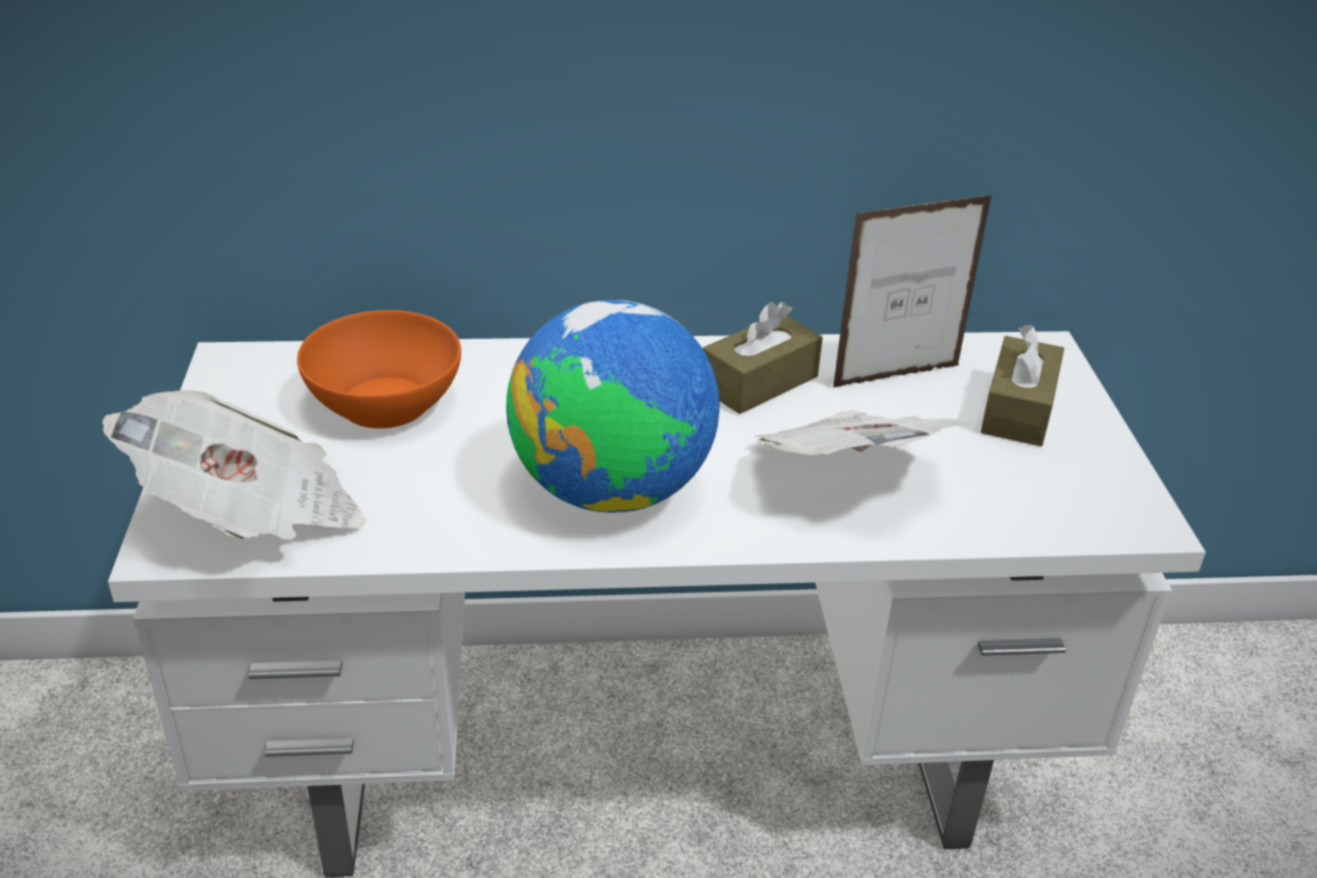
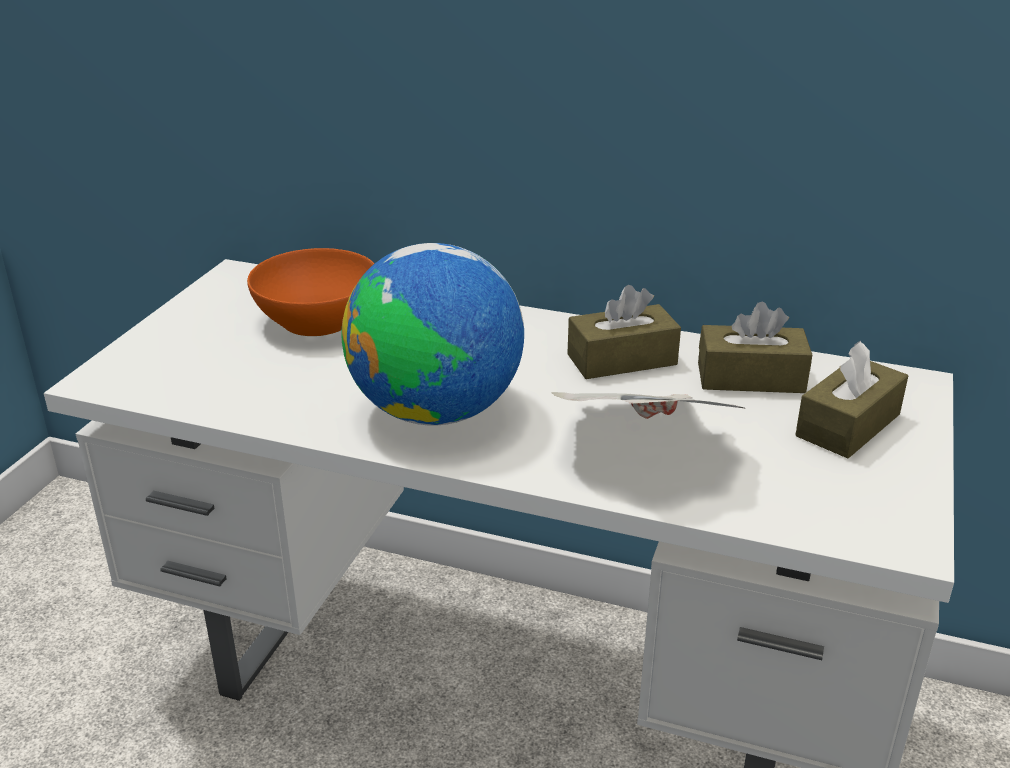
camera: 25 degrees right, 5 degrees down
newspaper [102,390,367,540] -> none
picture frame [833,195,992,388] -> brown tissue box [698,302,812,393]

